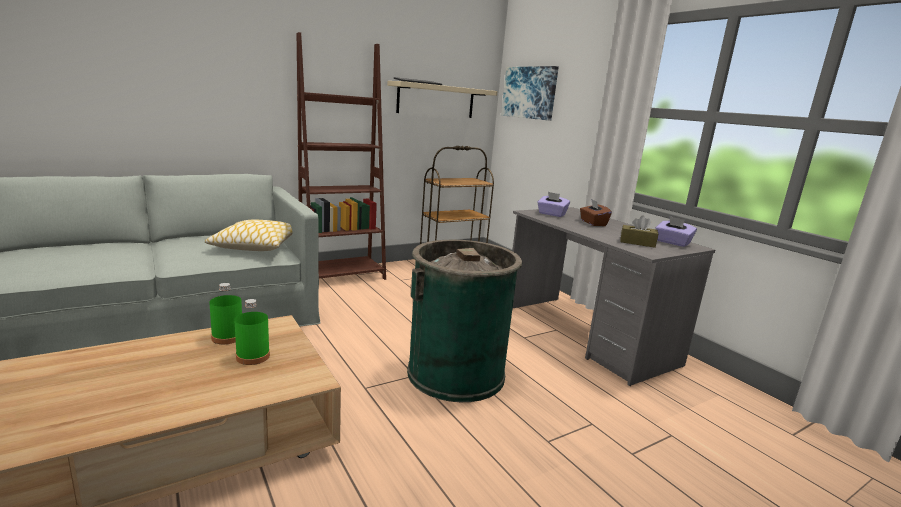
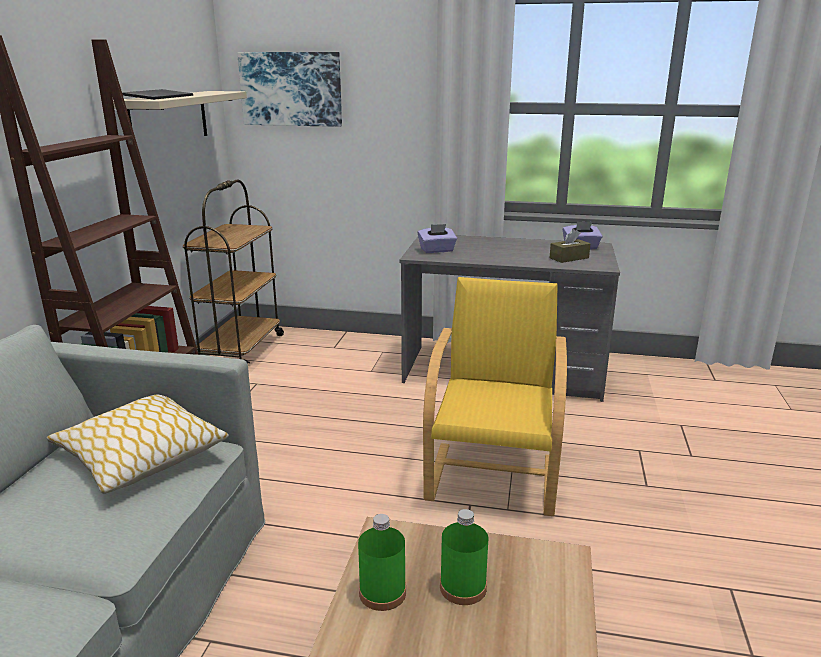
camera: 45 degrees left, 5 degrees up
green trash can [407,240,522,402] -> yellow armchair [423,277,567,516]
brown tissue box [580,199,612,226] -> none

